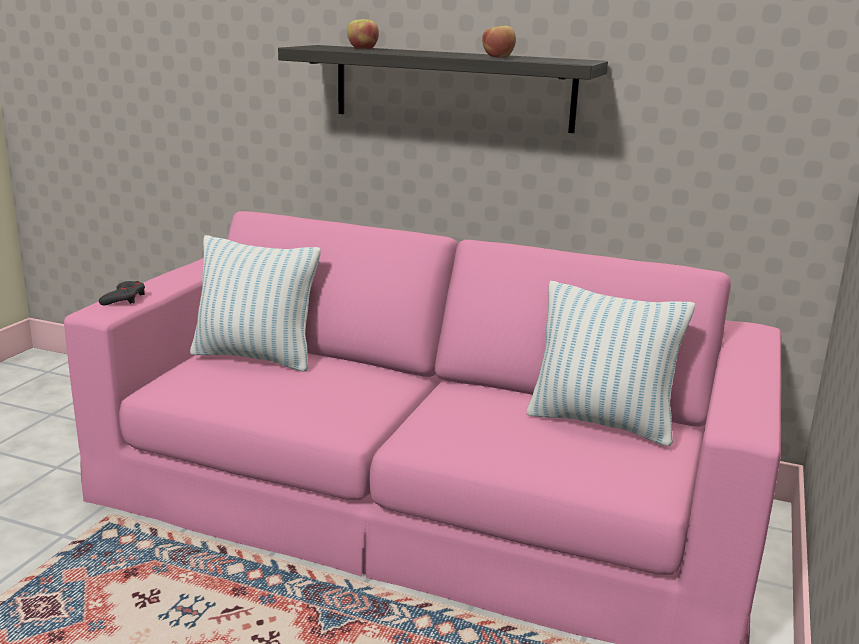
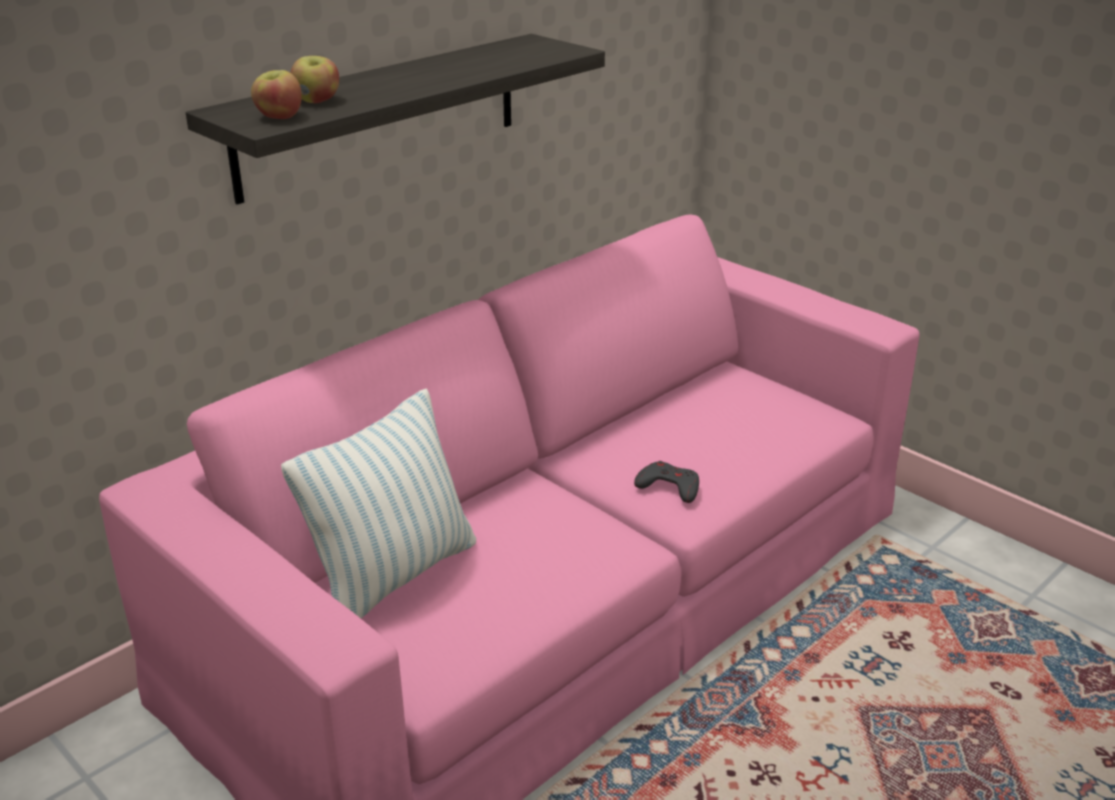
camera: 65 degrees left, 10 degrees up
grey game controller [99,281,145,305] -> grey game controller moved to [634,461,699,503]
apple [482,26,516,58] -> apple moved to [251,70,302,119]
pillow [527,281,695,446] -> none

